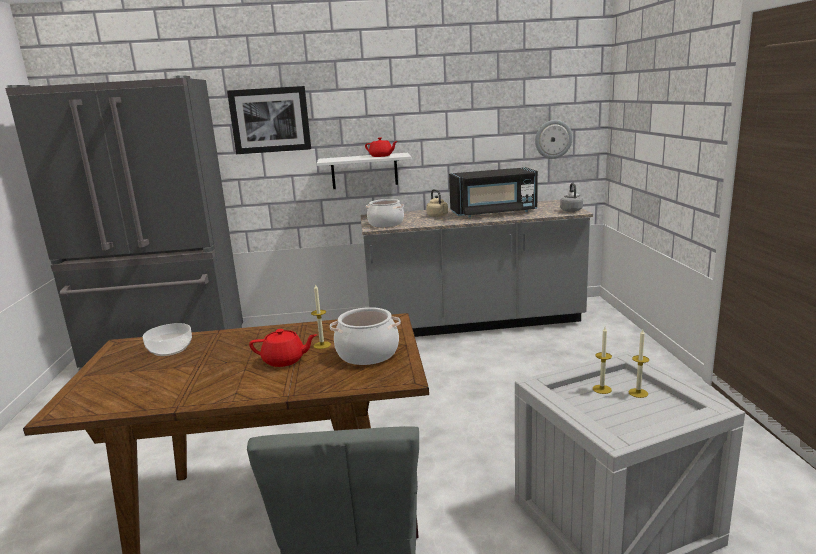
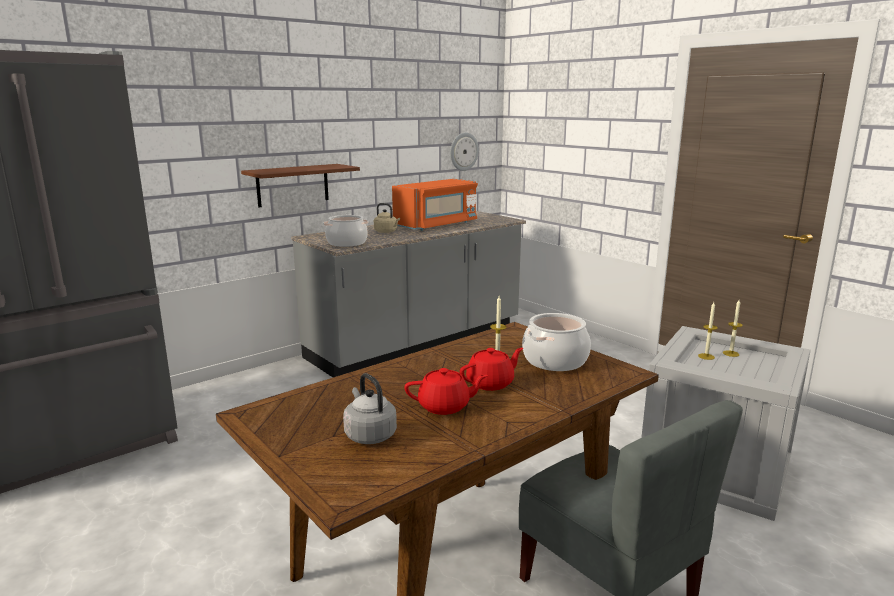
camera: 35 degrees left, 0 degrees up
bowl [143,323,192,356] -> none
picture [227,86,311,154] -> none
white shelf [317,153,412,189] -> brown shelf [241,164,360,208]
red teapot [365,137,398,157] -> red teapot moved to [404,368,488,415]
black microwave [449,167,538,217] -> orange microwave [392,179,478,231]
grey kettle [560,183,583,212] -> grey kettle moved to [343,373,397,444]

